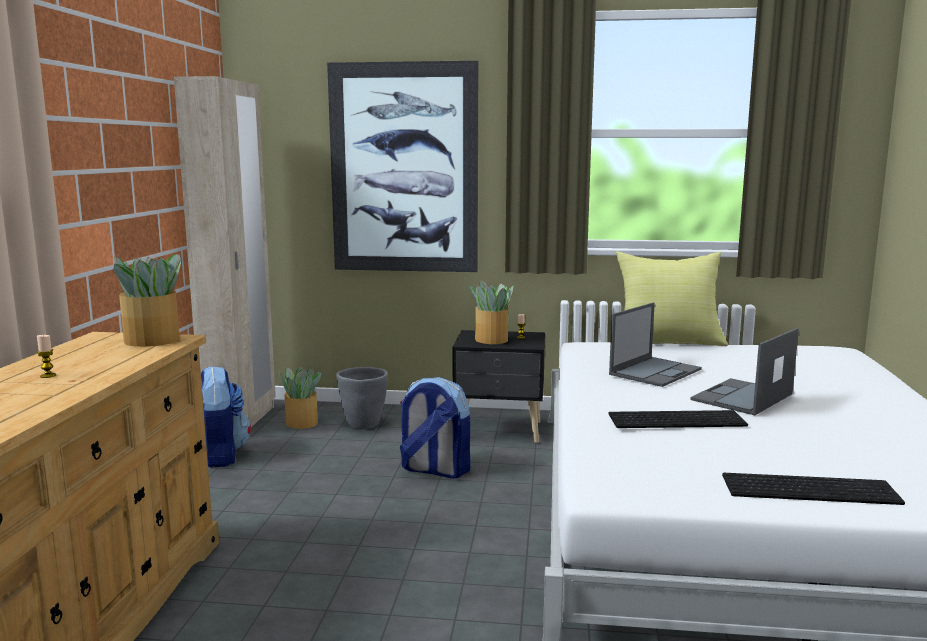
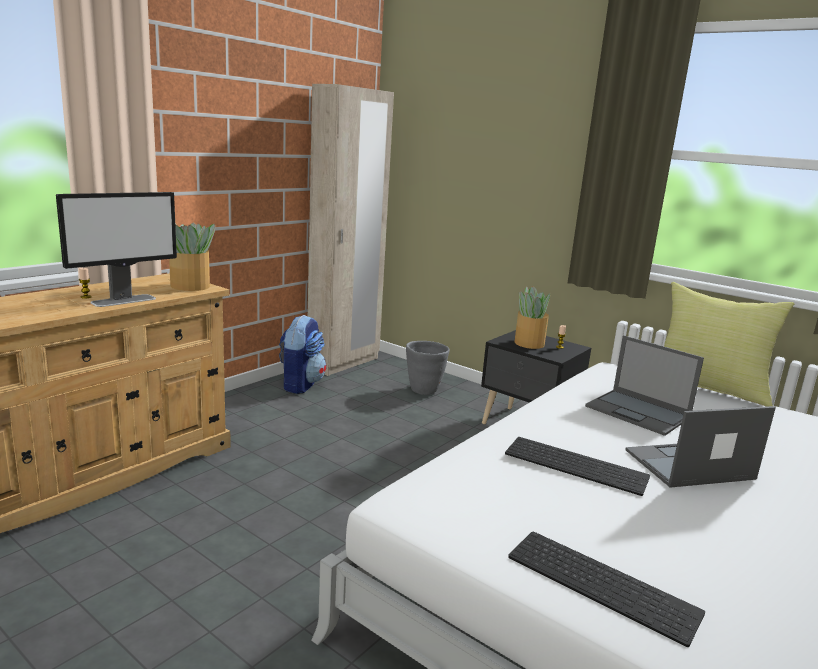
camera: 30 degrees right, 5 degrees up
potted plant [279,367,321,429] -> none
picture [327,61,478,272] -> none
backpack [400,377,470,479] -> none
laptop [609,302,702,387] -> laptop turned 60 degrees clockwise [585,335,704,436]
none -> monitor [56,192,177,307]

